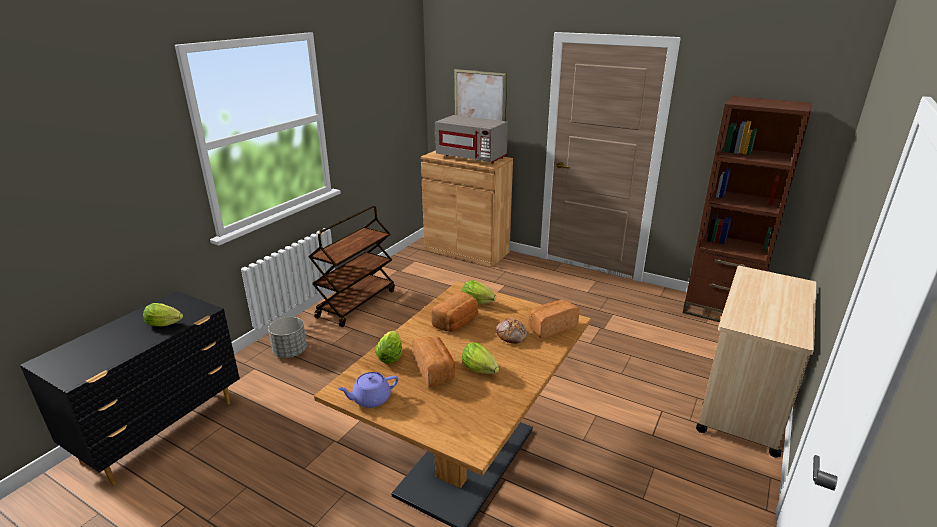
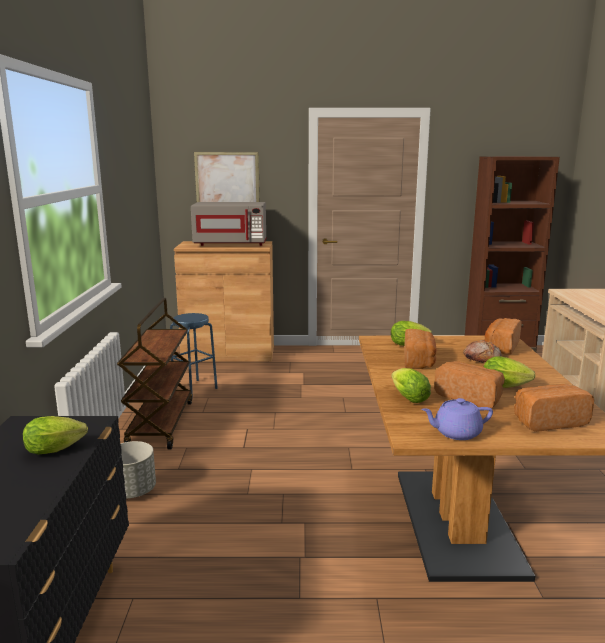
camera: 30 degrees left, 10 degrees down
purple teapot [338,372,398,408] -> purple teapot turned 45 degrees clockwise [421,398,493,440]
none -> blue stool [170,313,218,398]
none -> bread [514,384,594,432]

